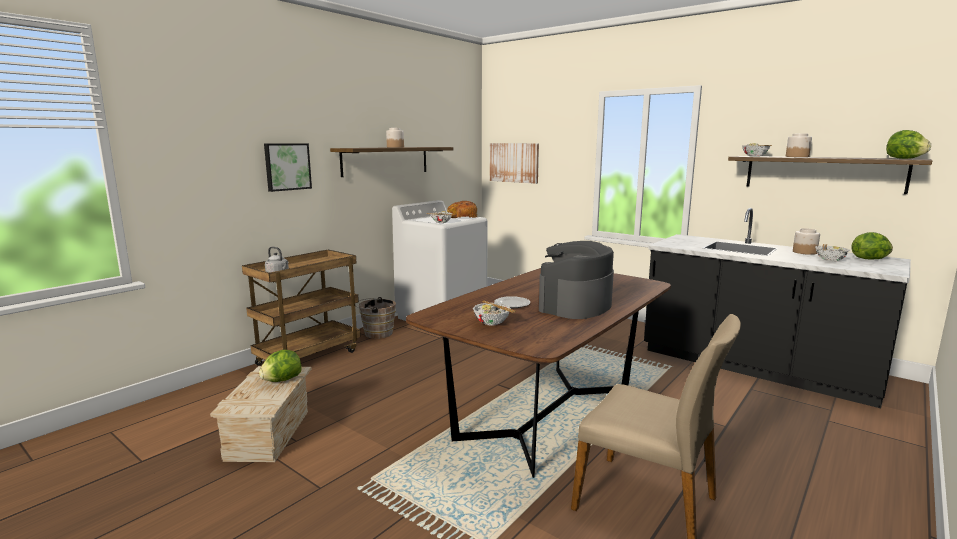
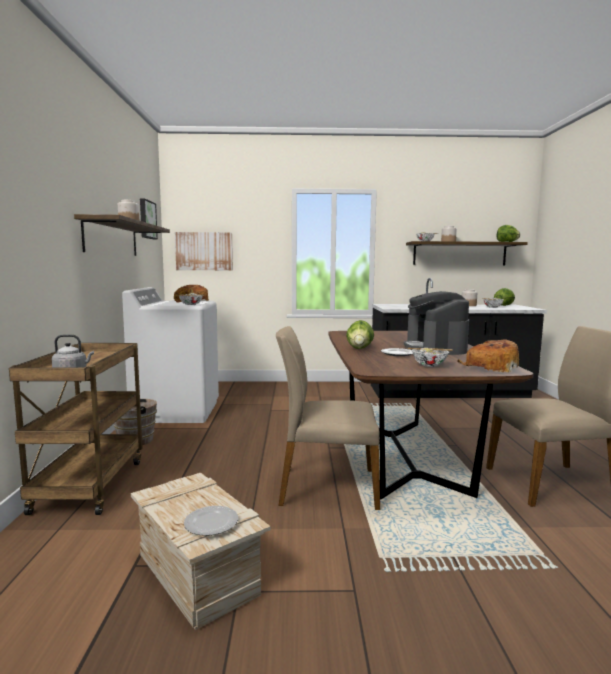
camera: 40 degrees left, 5 degrees down
lettuce [259,350,301,382] -> lettuce moved to [346,320,374,349]
picture [264,143,312,192] -> picture moved to [140,198,158,239]
none -> plate [184,506,238,536]
none -> beige chair [276,326,380,510]
none -> bread [458,339,519,373]

